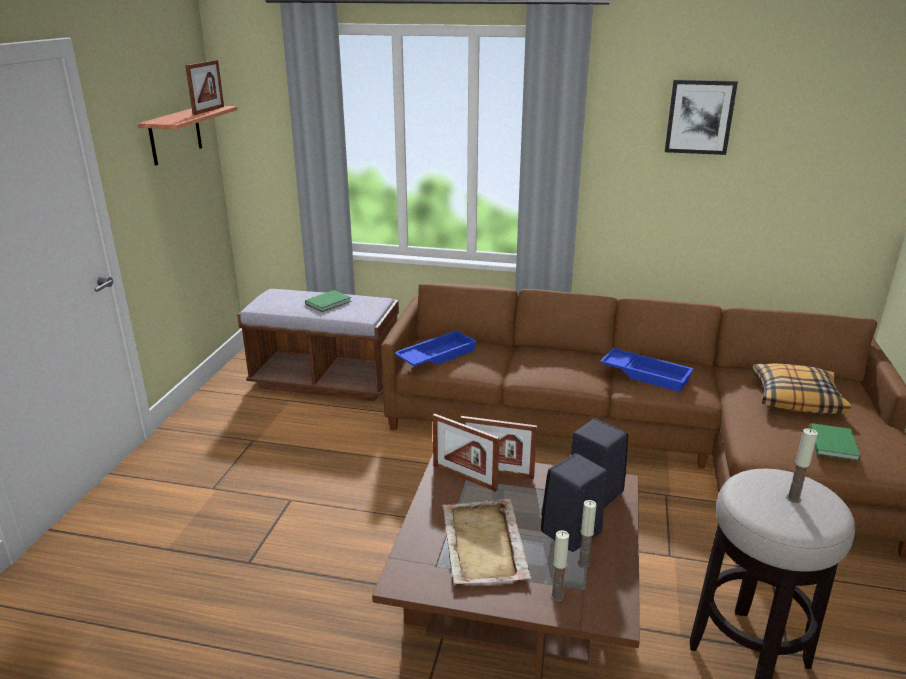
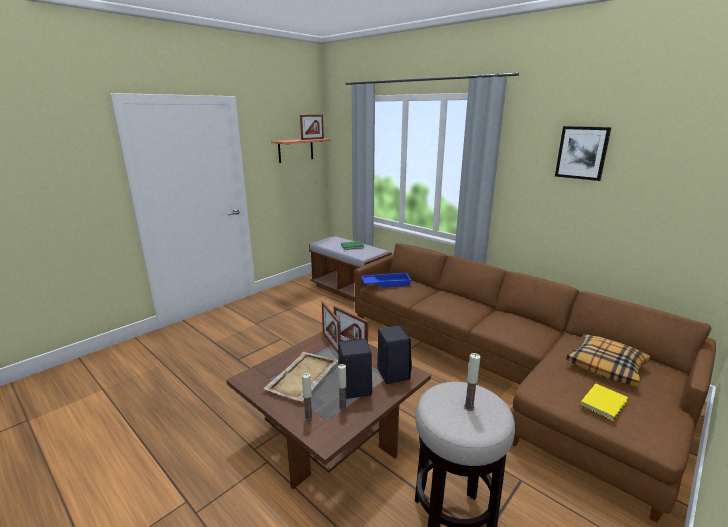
camera: 30 degrees right, 5 degrees down
blue tray [600,348,694,392] -> none
green book [810,423,860,461] -> yellow book [580,384,628,421]

